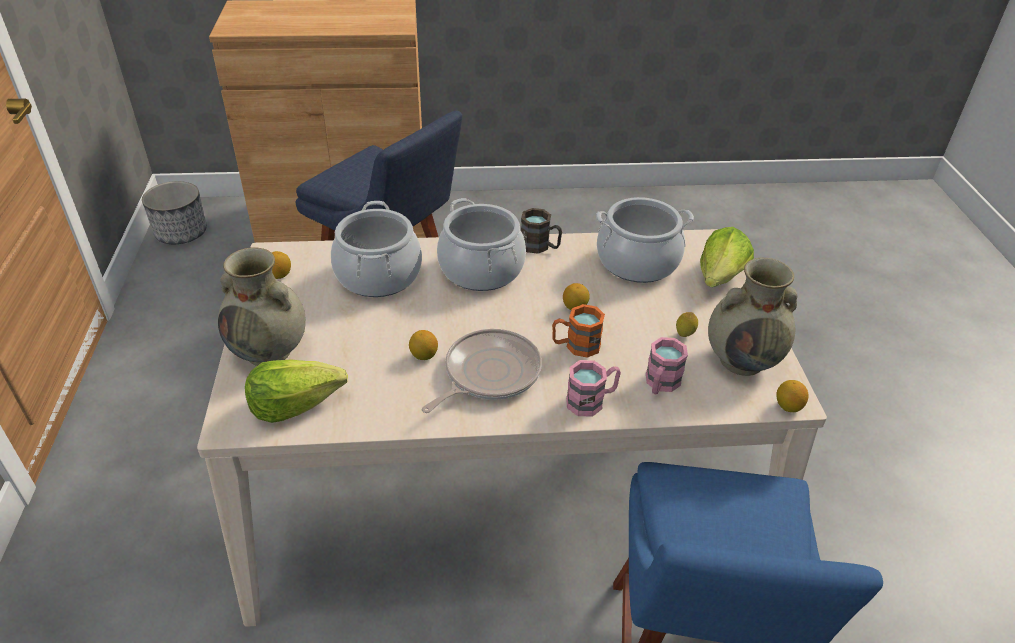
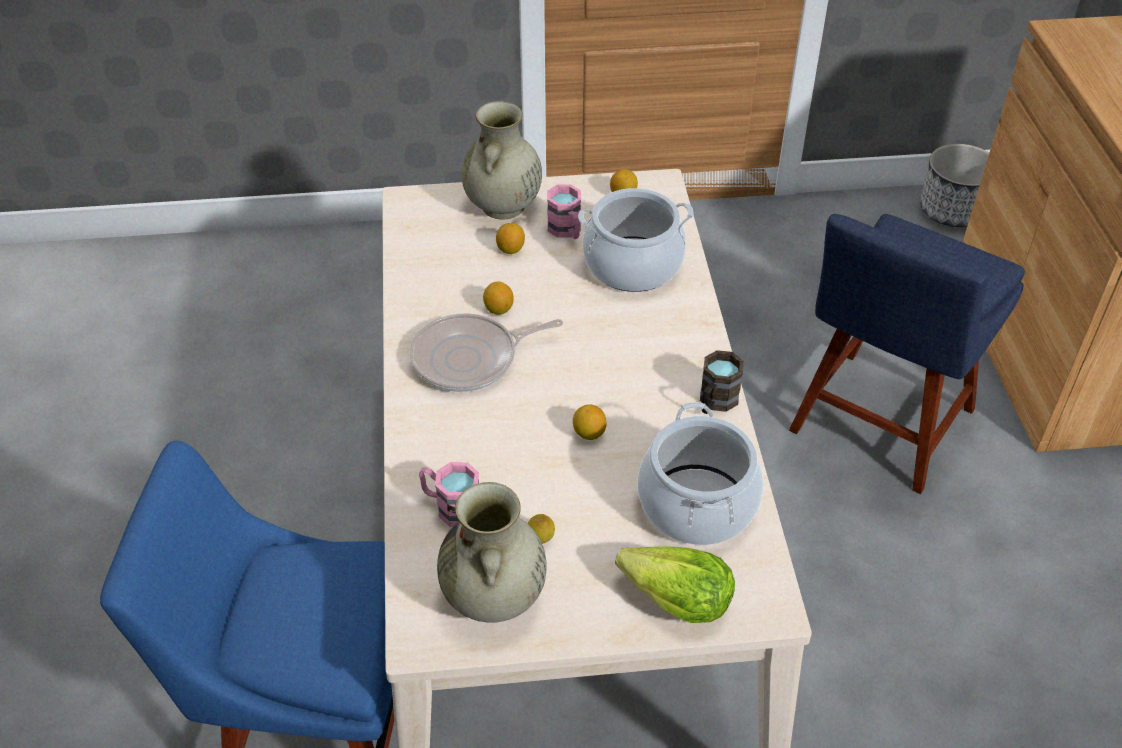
camera: 90 degrees right, 5 degrees up
lettuce [245,360,348,423] -> none
frying pan [422,329,542,413] -> frying pan turned 120 degrees clockwise [410,313,563,392]
cooking pot [437,198,526,291] -> none
orange mug [552,304,605,358] -> none
pink mug [566,360,621,417] -> pink mug moved to [547,185,581,239]
lemon [776,380,808,412] -> lemon moved to [496,223,525,254]

